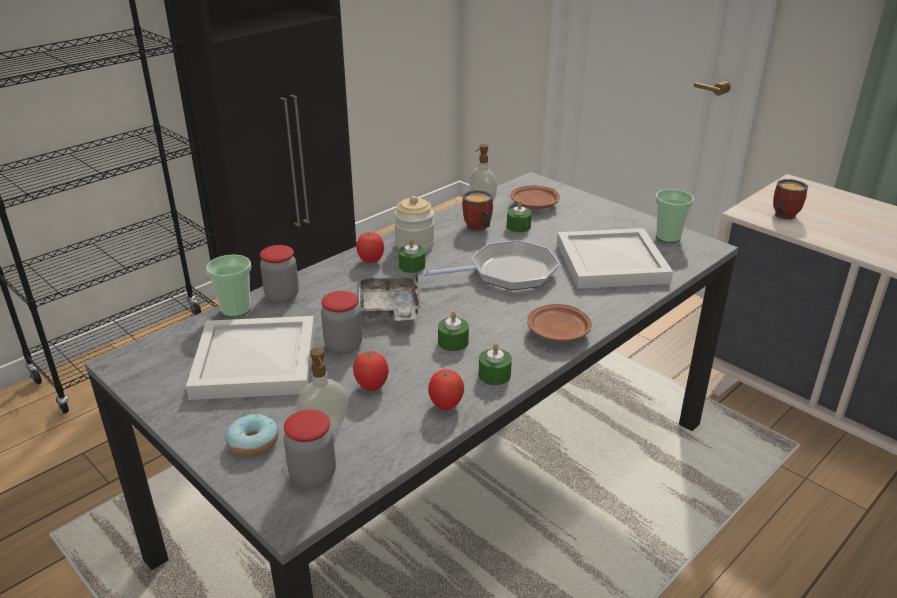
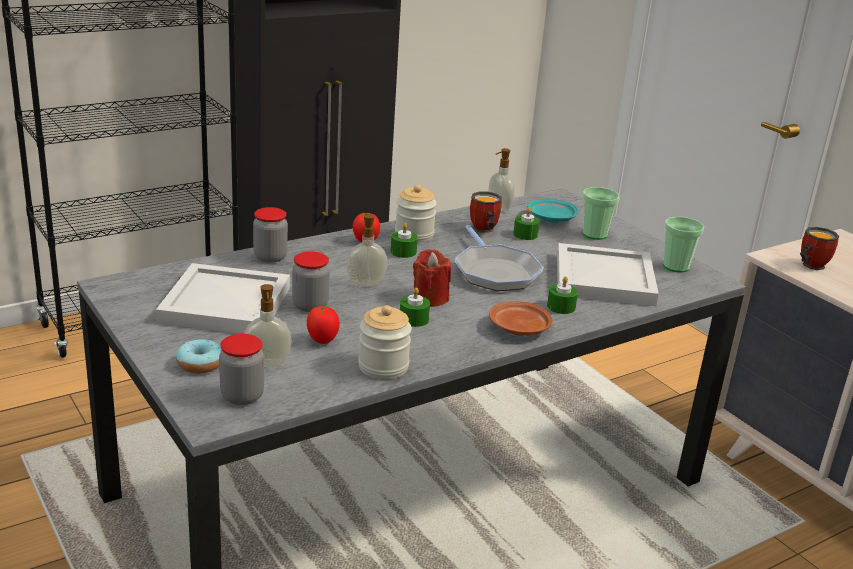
camera: 10 degrees right, 5 degrees down
cup [206,254,251,318] -> cup moved to [583,187,620,240]
grey tray [357,273,421,321] -> soap dispenser [347,213,387,287]
frying pan [423,240,560,290] -> frying pan turned 75 degrees clockwise [455,225,544,291]
tomato [428,369,464,410] -> jar [358,305,412,379]
green candle [479,343,512,385] -> green candle moved to [547,276,578,314]
brown plate [511,185,560,210] -> turquoise plate [527,198,578,223]
none -> red candle [413,249,451,307]

